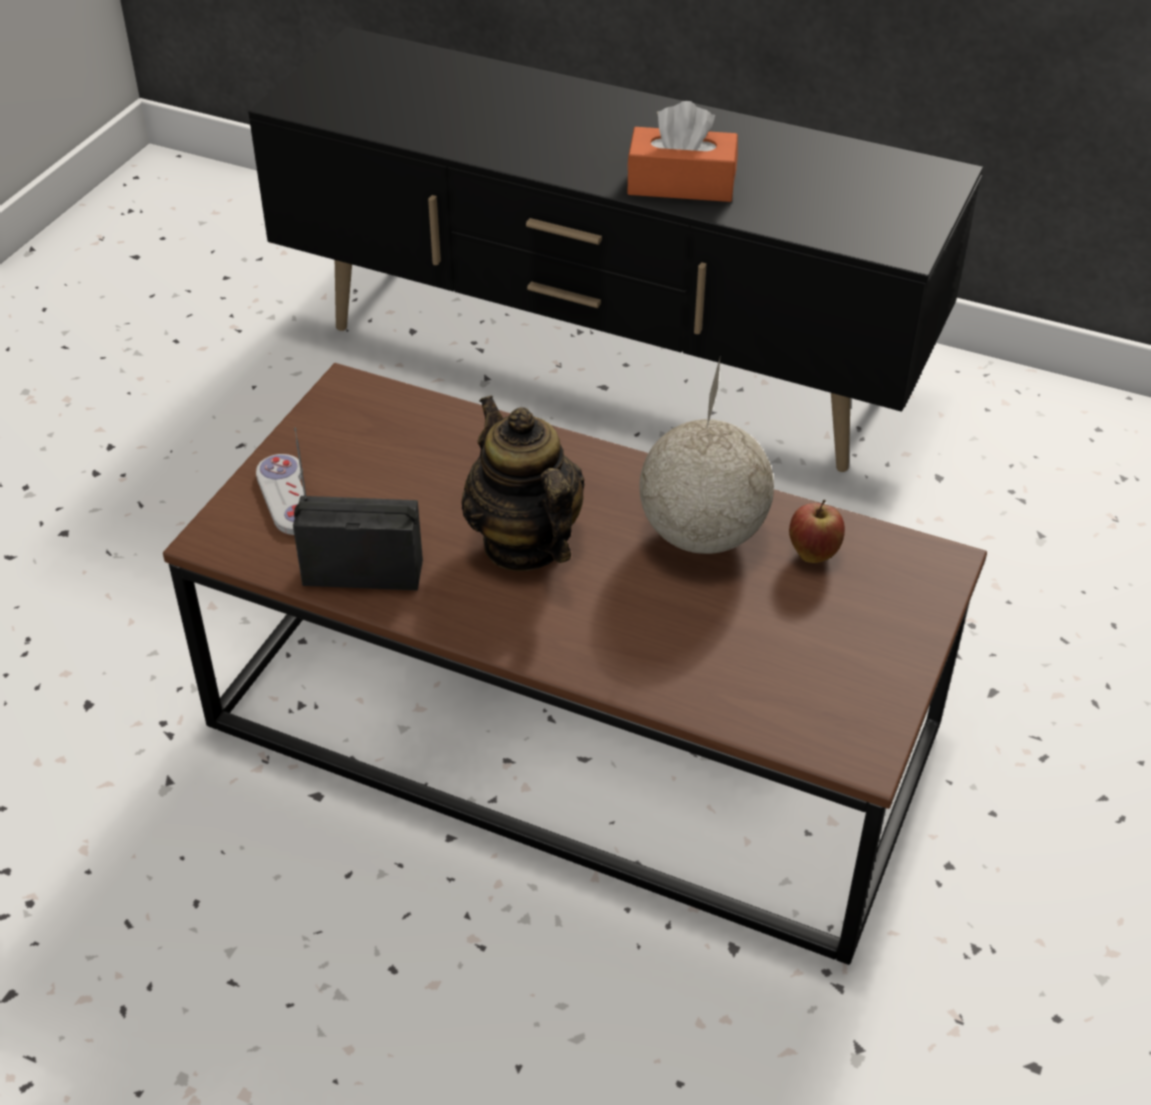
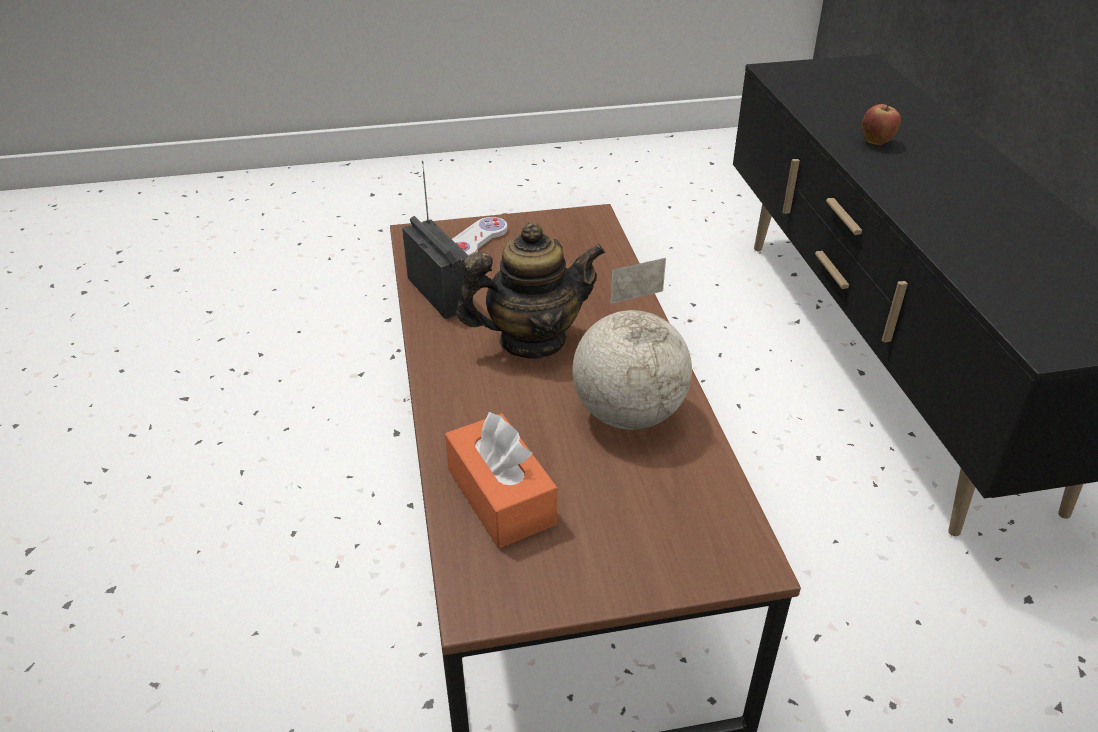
camera: 55 degrees right, 5 degrees down
teapot [461,395,585,571] -> teapot turned 45 degrees clockwise [456,222,605,359]
orange tissue box [627,101,738,202] -> orange tissue box moved to [445,412,557,548]
apple [789,500,845,563] -> apple moved to [862,101,901,145]

